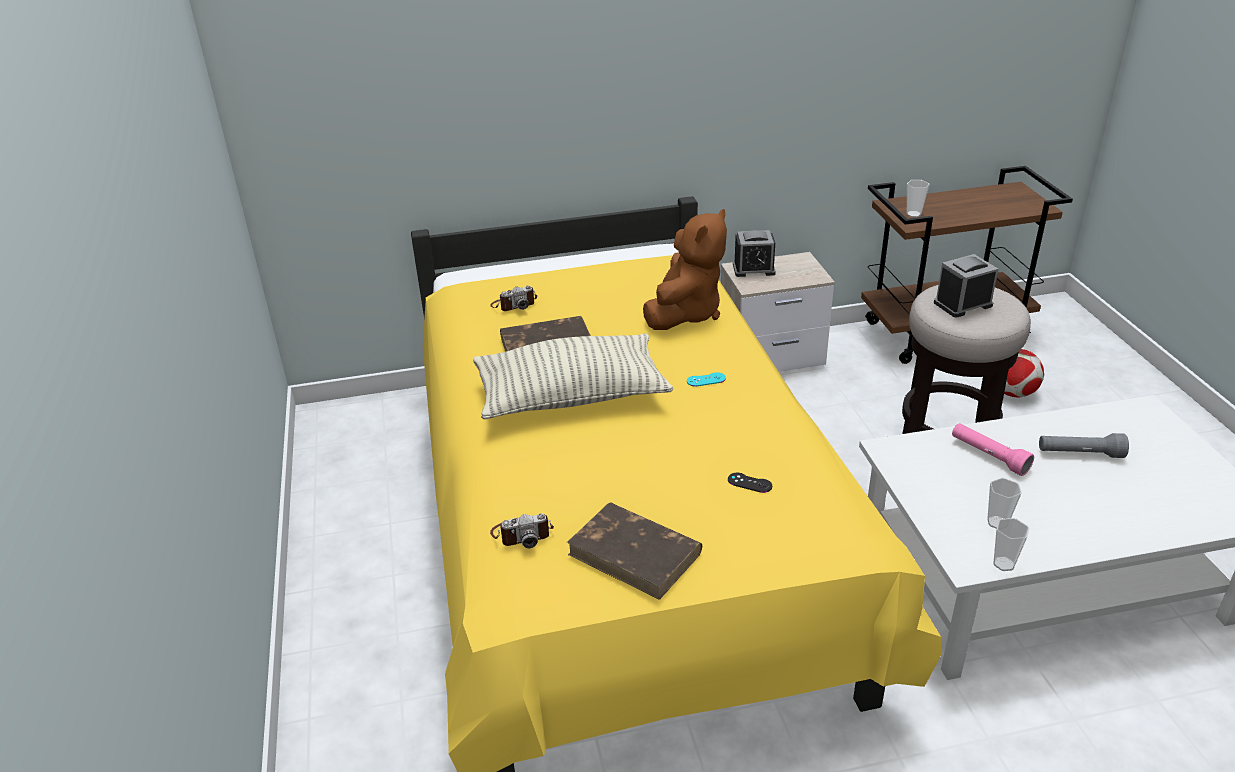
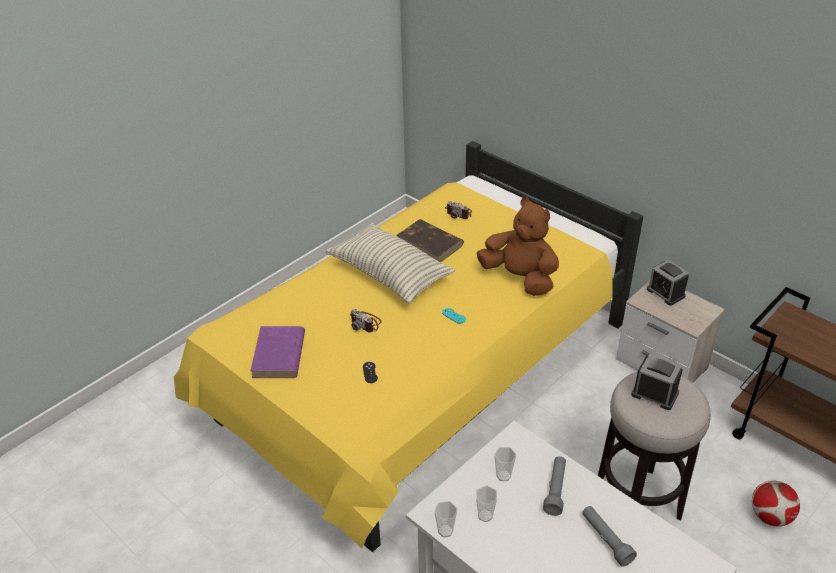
camera: 55 degrees right, 5 degrees up
camera [490,513,554,548] -> camera moved to [350,309,381,332]
brown book [567,503,702,600] -> purple book [250,326,305,378]
brown plush toy [643,209,727,330] -> brown plush toy turned 135 degrees counterclockwise [476,197,559,296]
cup [907,180,930,217] -> cup moved to [494,447,516,481]
pink flashlight [952,423,1034,476] -> grey flashlight [543,456,566,516]

